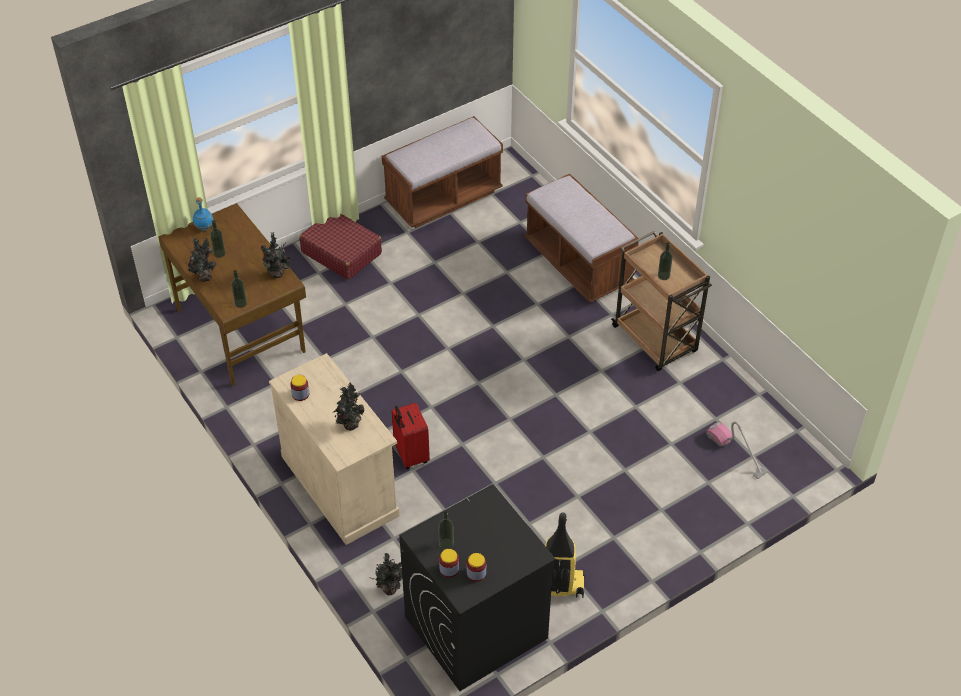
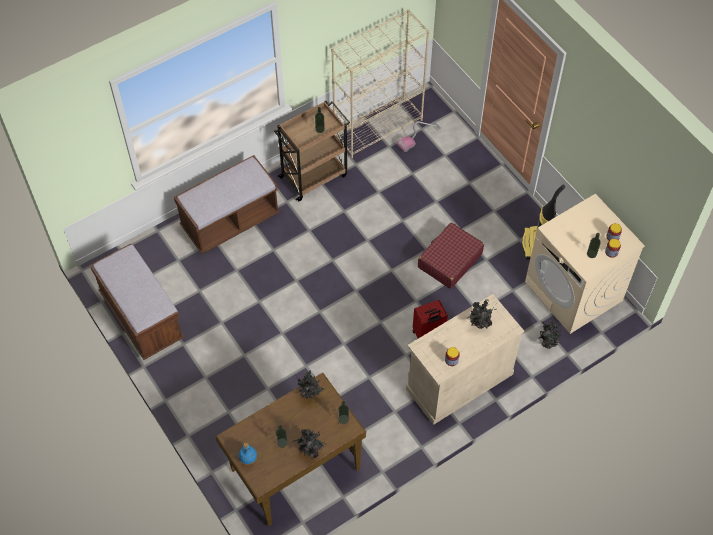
camera: 90 degrees left, 10 degrees up
red suitcase [299,214,382,280] -> red suitcase moved to [418,222,484,289]
black washing machine [399,484,556,691] -> beige washing machine [525,194,645,334]
none -> beige bookcase [331,9,429,158]

